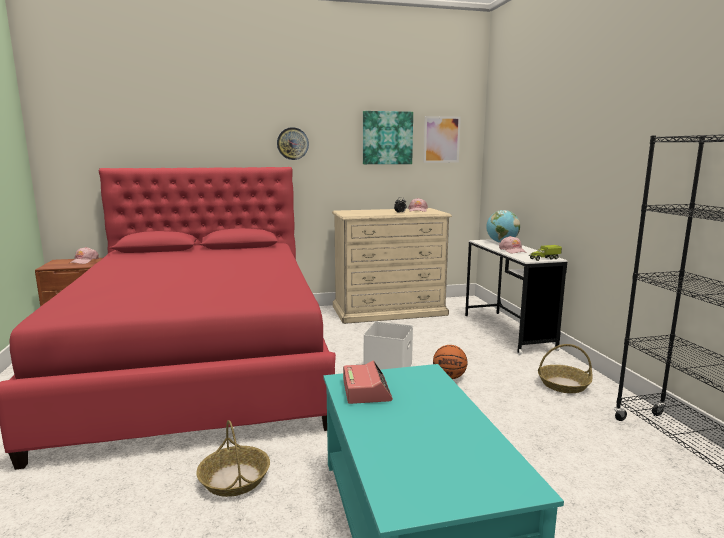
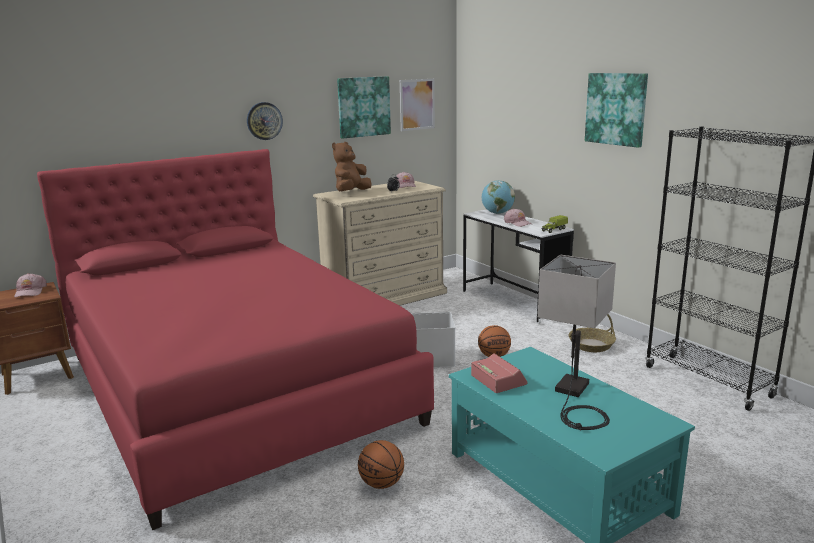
camera: 20 degrees left, 5 degrees up
basket [196,420,270,497] -> basketball [358,440,404,489]
none -> brown plush toy [332,142,372,191]
none -> table lamp [538,255,616,431]
none -> picture [585,73,648,148]

